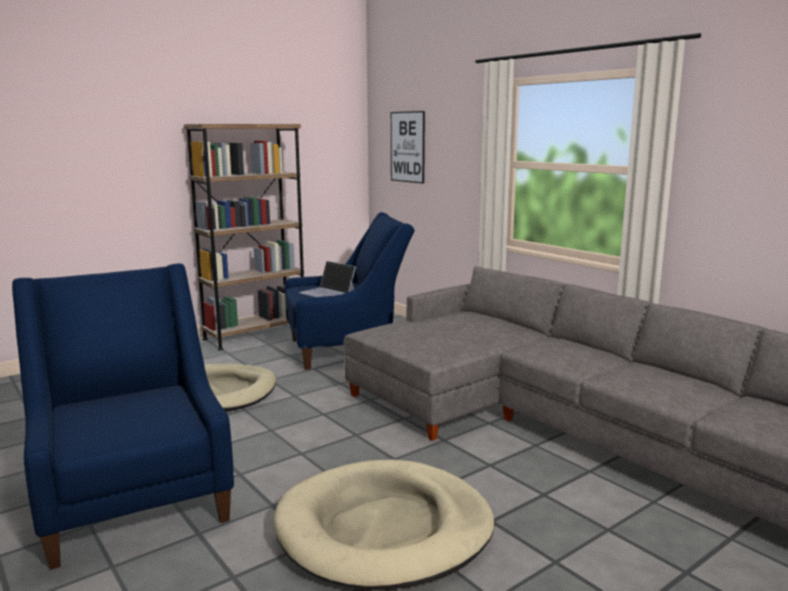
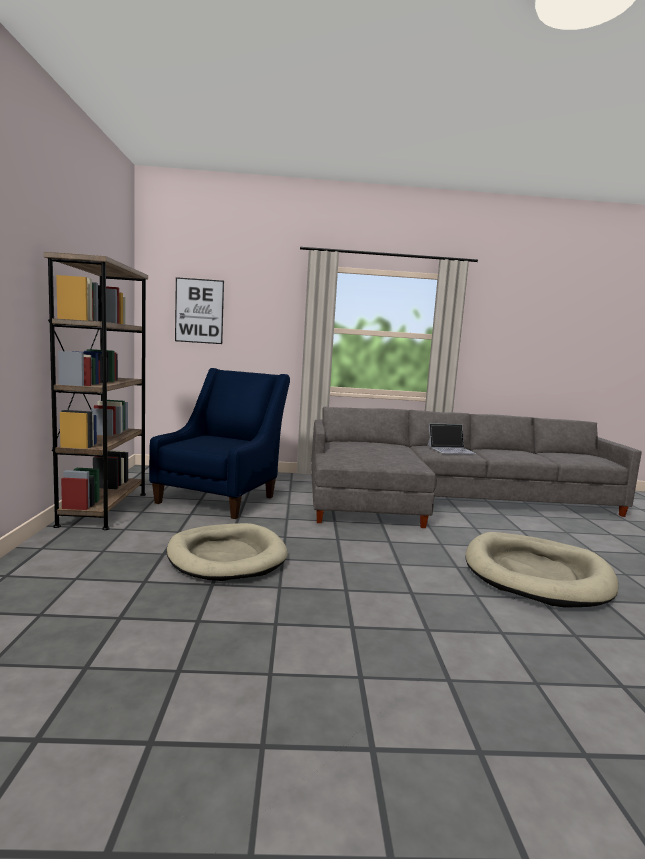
camera: 55 degrees left, 5 degrees down
blue armchair [12,263,234,570] -> none
laptop [299,261,356,297] -> laptop moved to [427,423,477,454]

